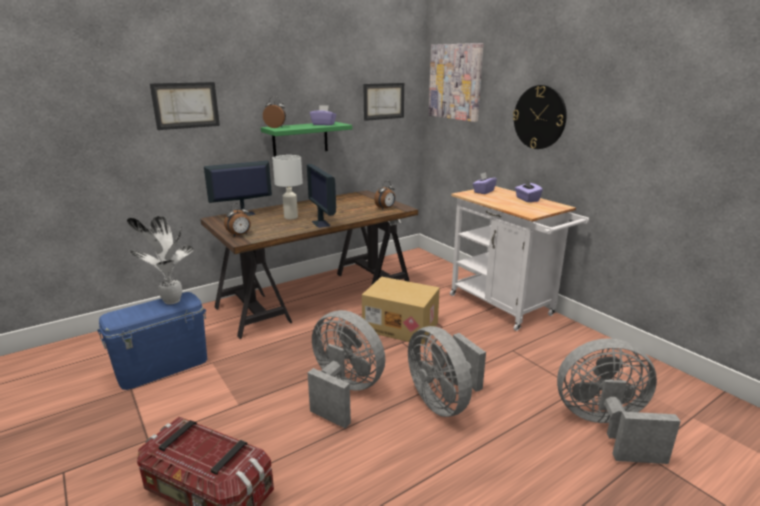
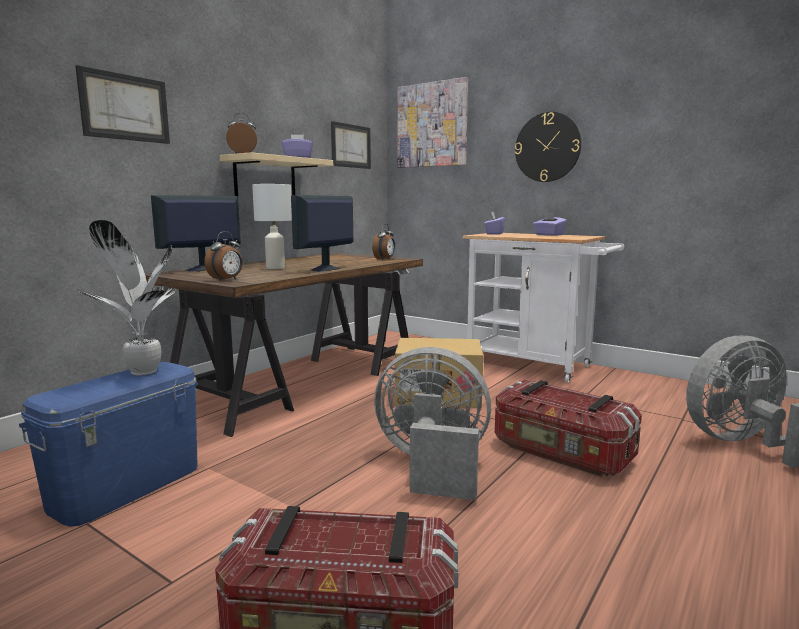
camera: 20 degrees left, 10 degrees down
green shelf [261,122,352,157] -> beige shelf [220,152,333,196]
monitor [307,164,336,228] -> monitor turned 75 degrees clockwise [291,195,353,272]
grey fan [408,326,486,417] -> storage box [495,379,642,477]

